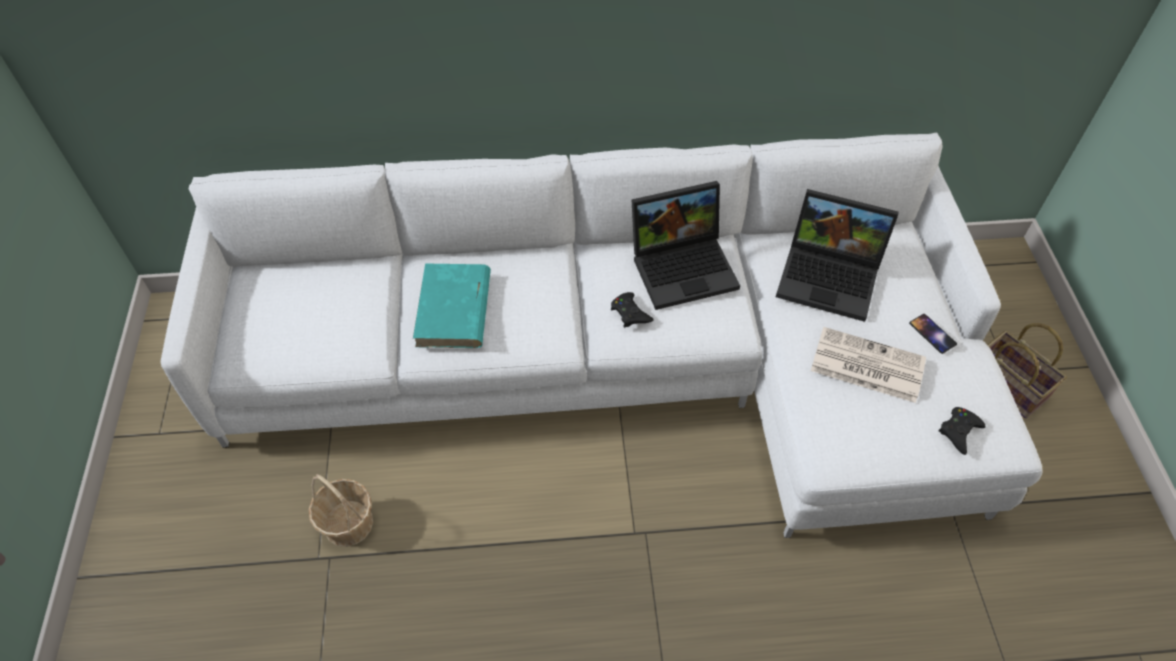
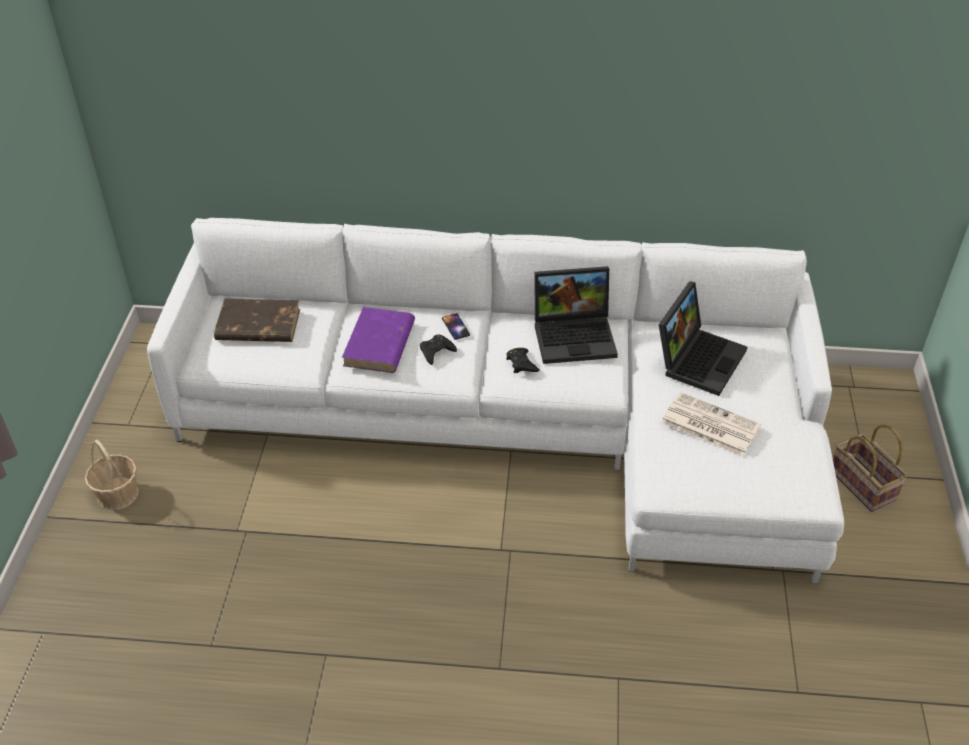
camera: 10 degrees right, 10 degrees down
basket [309,474,373,547] -> basket moved to [85,440,139,510]
turquoise book [413,263,491,348] -> purple book [342,307,415,373]
laptop [776,189,899,322] -> laptop turned 90 degrees counterclockwise [659,281,747,396]
phone [909,314,957,354] -> phone moved to [442,313,470,340]
black game controller [938,407,986,455] -> black game controller moved to [420,334,457,365]
none -> brown book [214,298,300,342]

